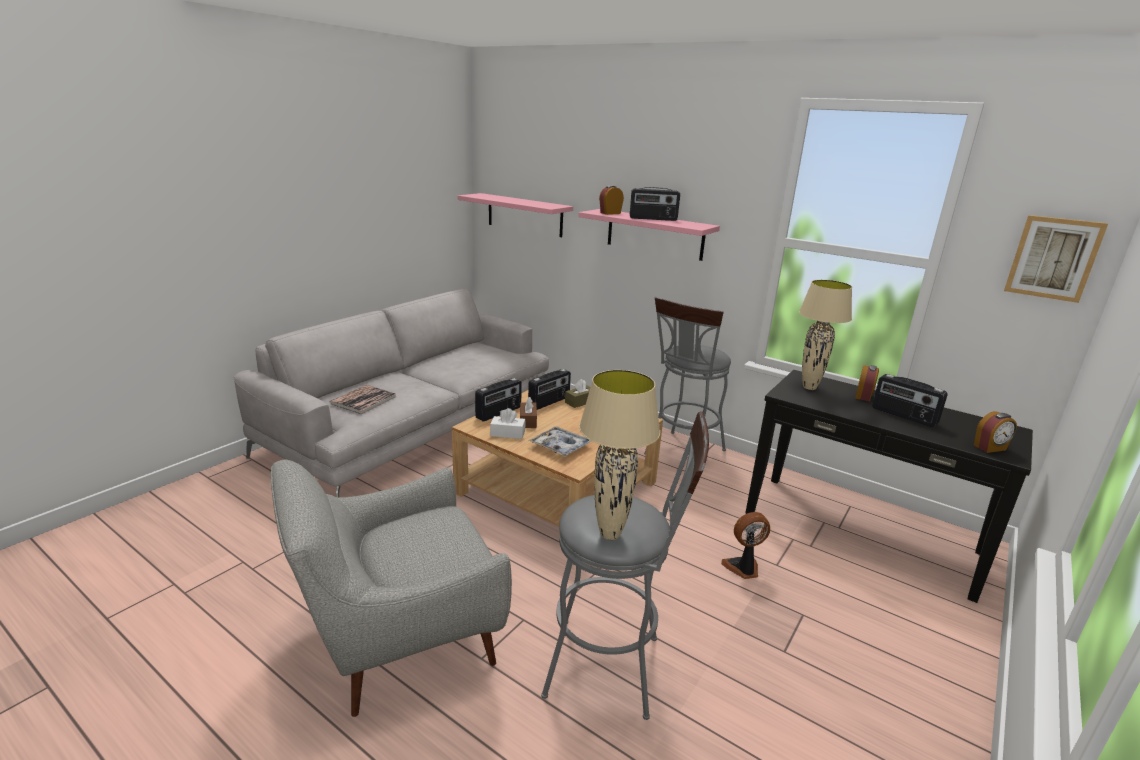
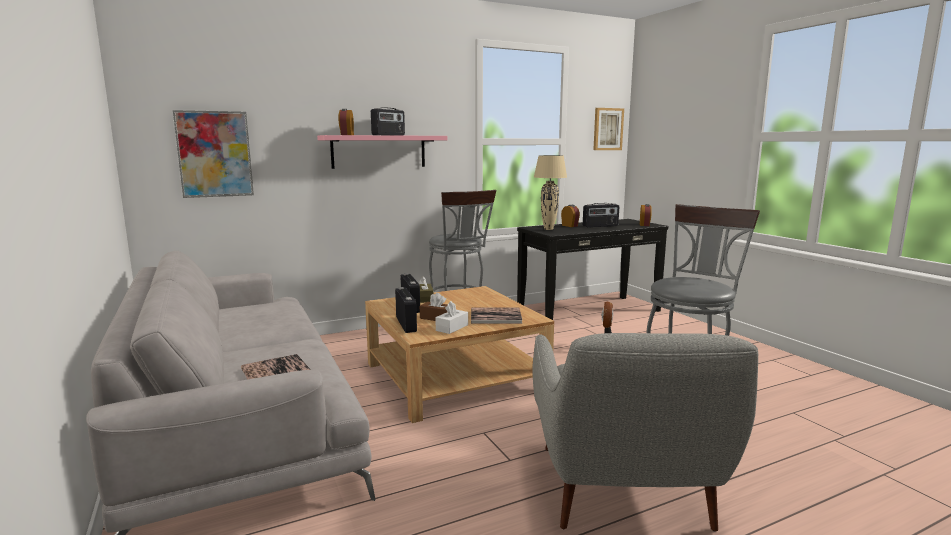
camera: 60 degrees left, 10 degrees down
pink shelf [457,193,573,237] -> picture [173,110,254,198]
tray [528,427,591,457] -> book [471,307,522,324]
beige table lamp [579,370,660,540] -> none

